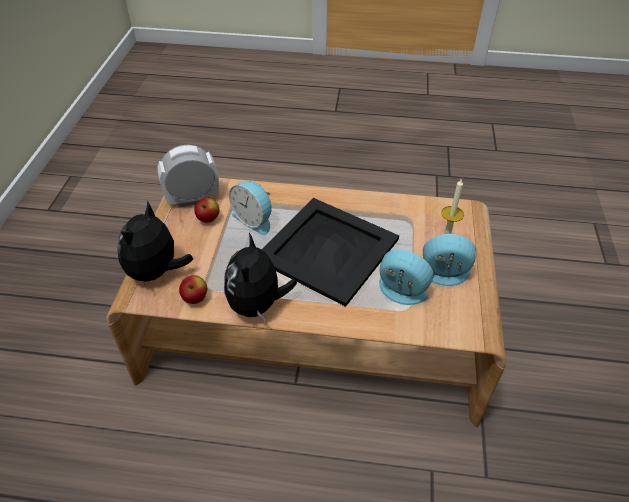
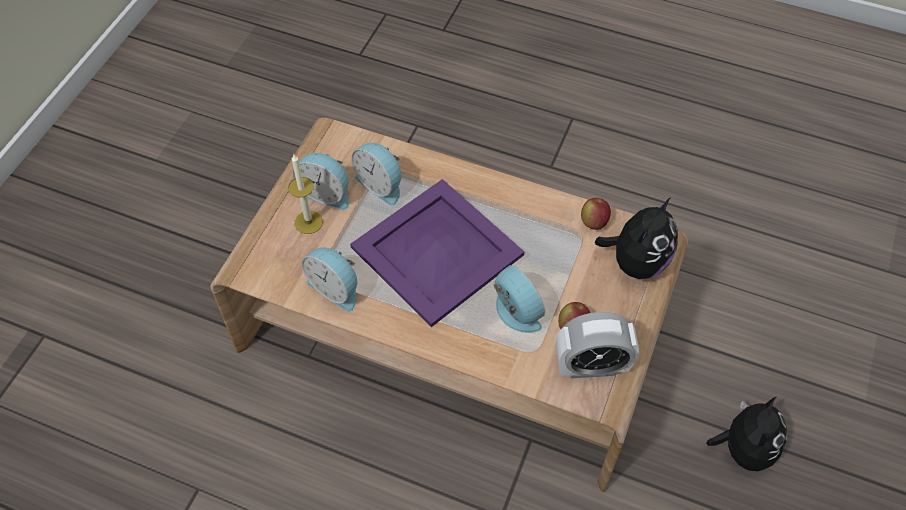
camera: 165 degrees left, 10 degrees up
plush toy [224,233,297,323] -> plush toy moved to [706,396,787,471]
black tray [261,198,399,307] -> purple tray [350,179,524,327]
none -> alarm clock [302,247,357,312]

